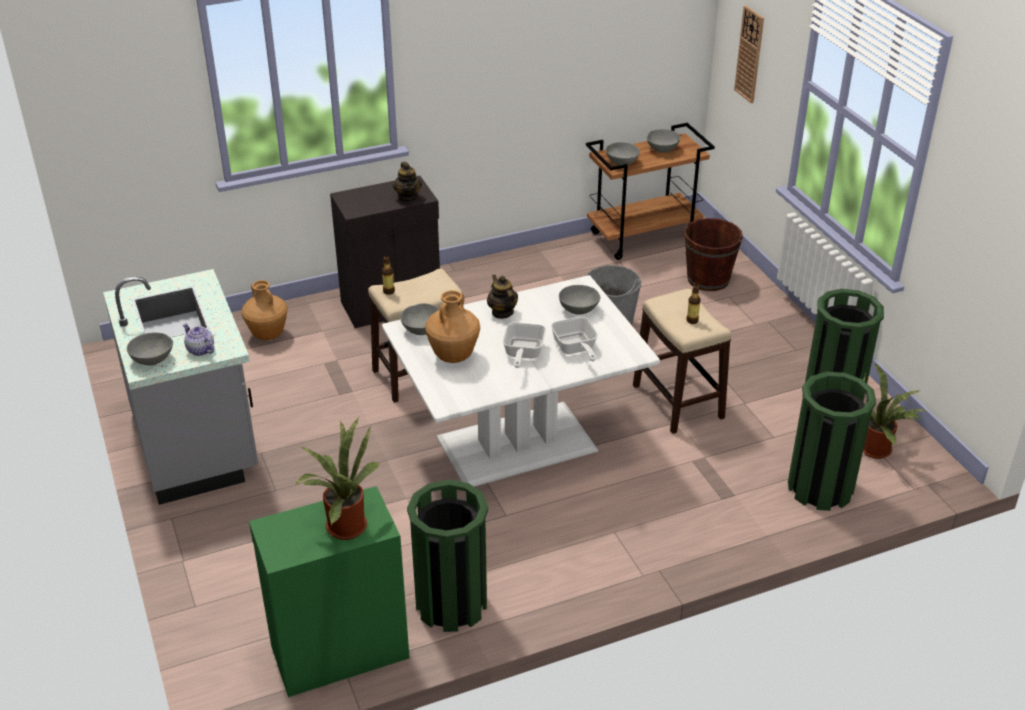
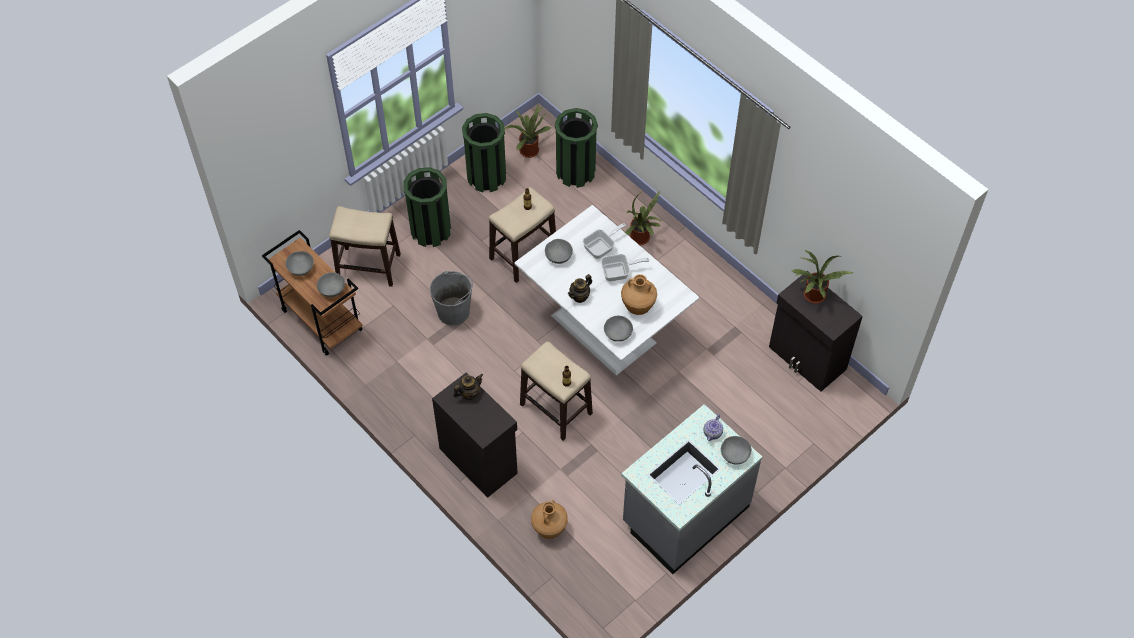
camera: 110 degrees left, 20 degrees up
green cabinet [249,486,410,697] -> black cabinet [769,271,863,392]
green trash can [407,480,488,632] -> green trash can moved to [403,167,451,247]
brown bucket [684,218,743,291] -> stool [329,206,401,287]
wall clock [734,6,764,103] -> none
none -> potted plant [625,191,663,245]

